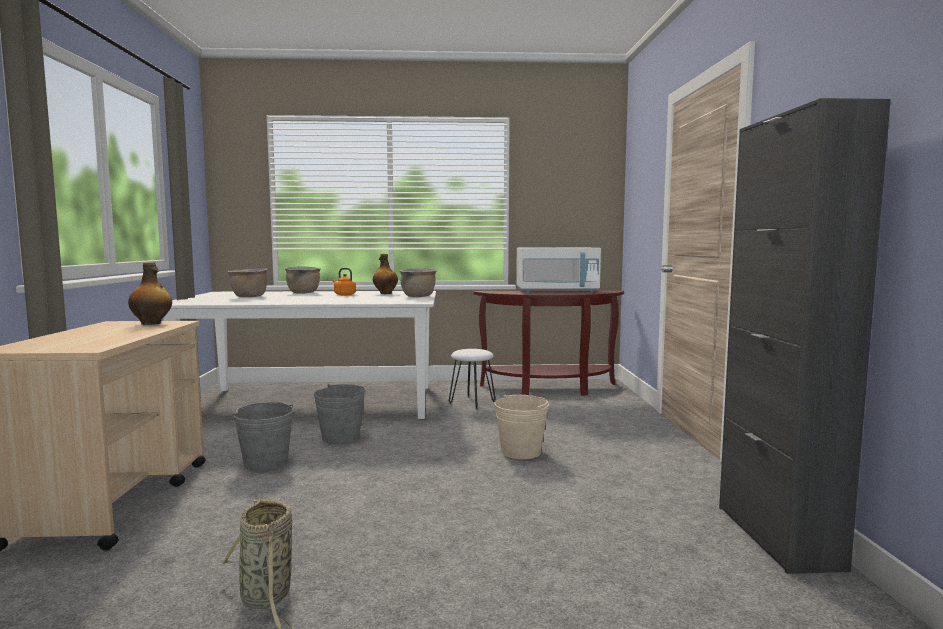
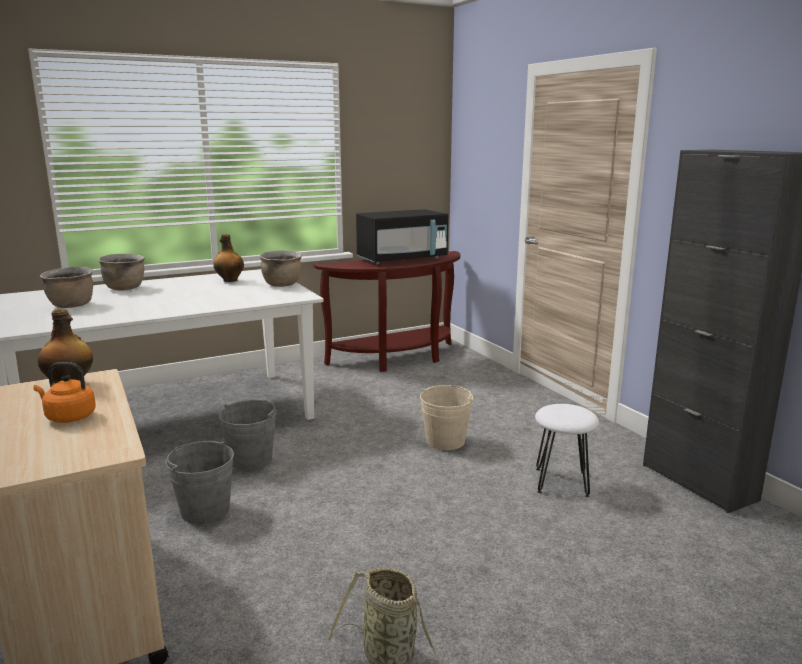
camera: 25 degrees left, 10 degrees up
orange kettle [333,268,356,295] -> orange kettle moved to [33,362,96,423]
white stool [449,349,496,410] -> white stool moved to [535,404,599,497]
white microwave [516,247,601,293] -> black microwave [356,209,448,264]

